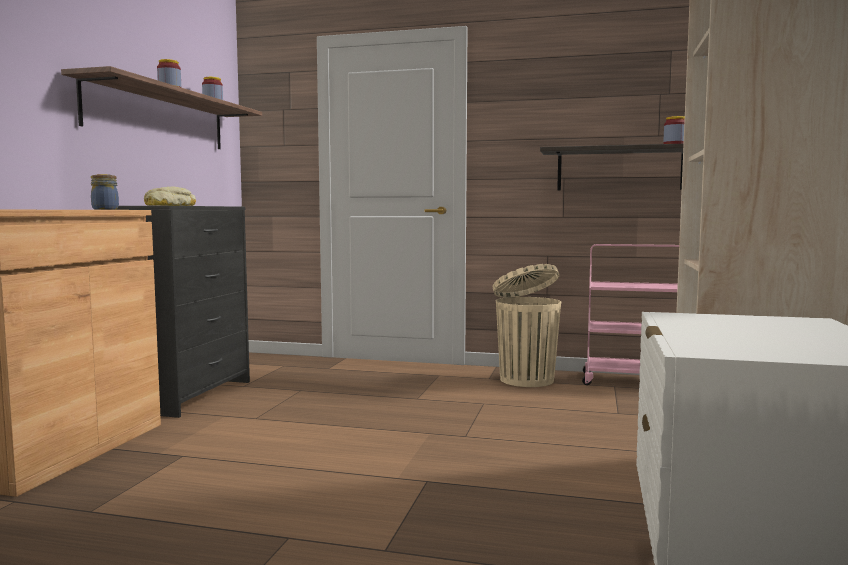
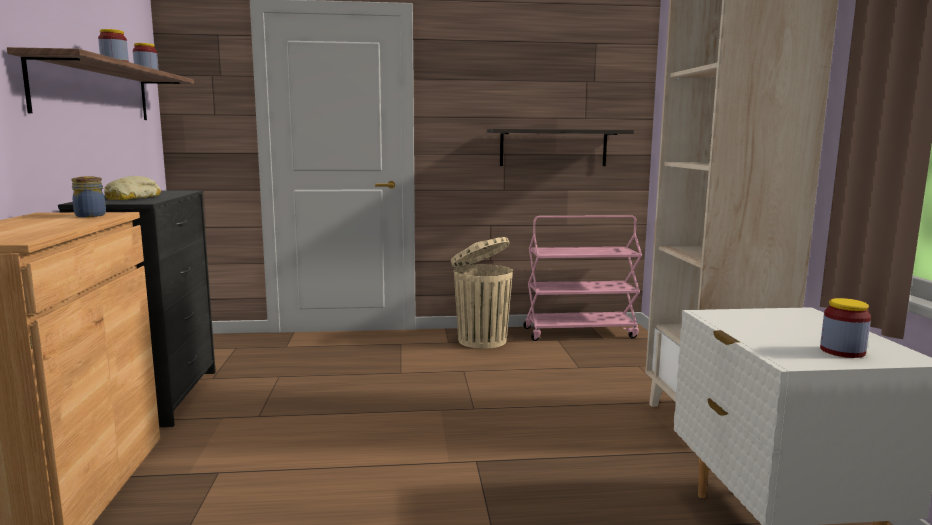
camera: 20 degrees left, 5 degrees up
jar [663,116,685,144] -> jar moved to [820,298,871,358]

